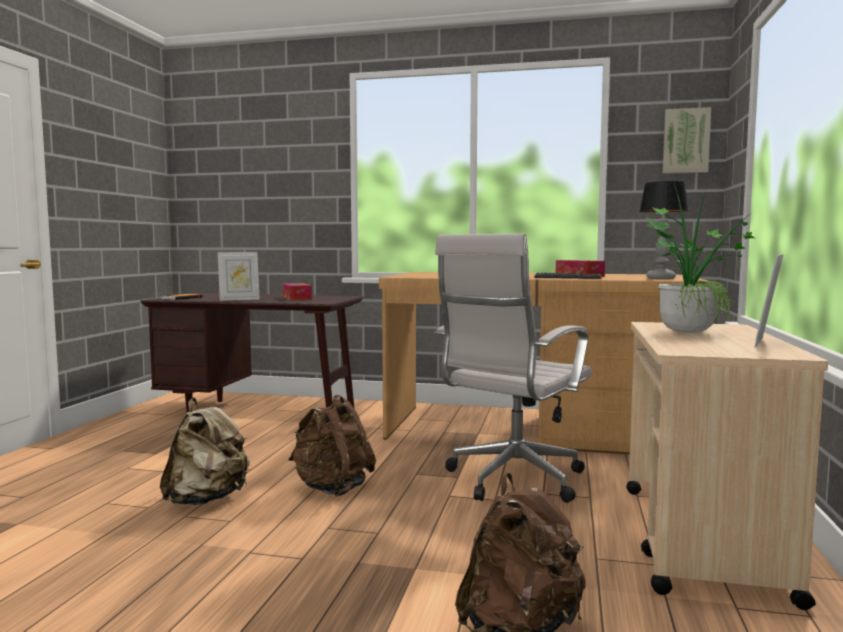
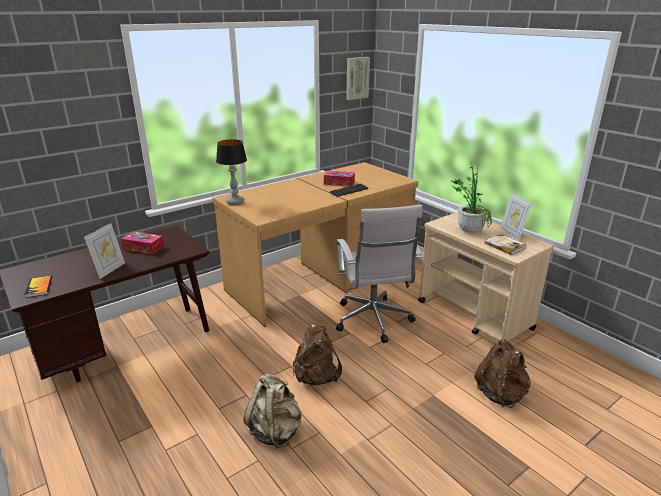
camera: 50 degrees left, 20 degrees up
table lamp [639,181,689,279] -> table lamp moved to [216,139,247,205]
none -> book [484,234,527,255]

